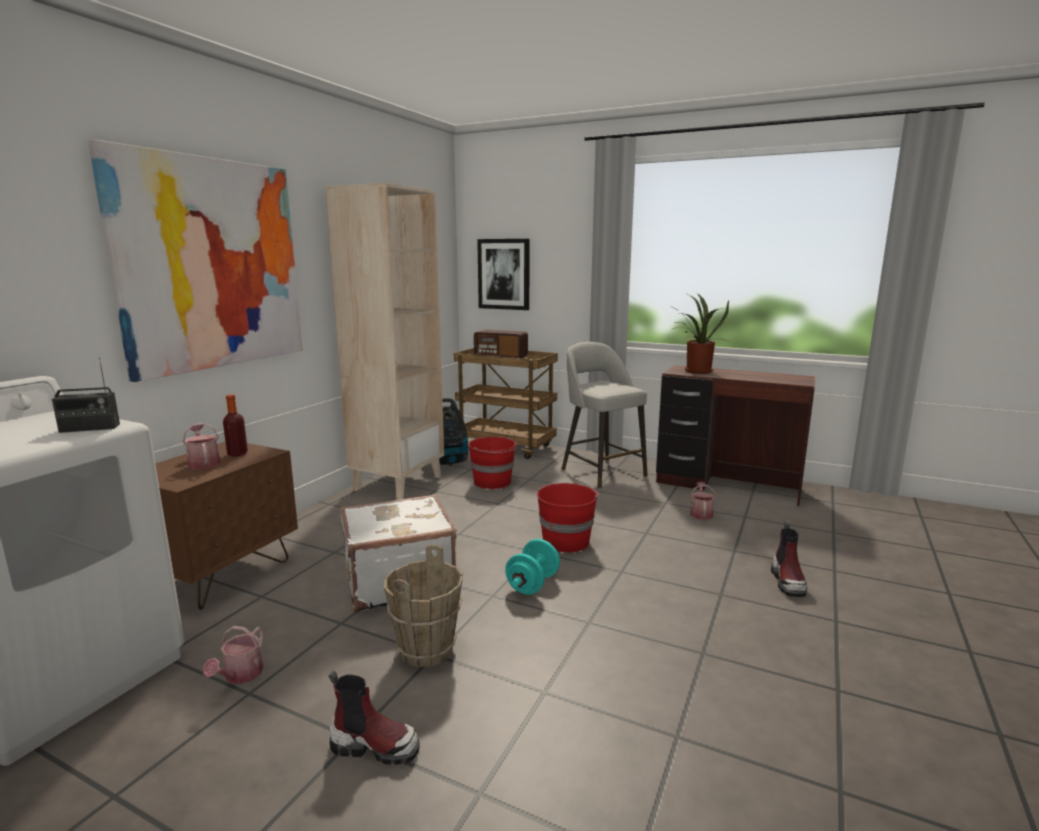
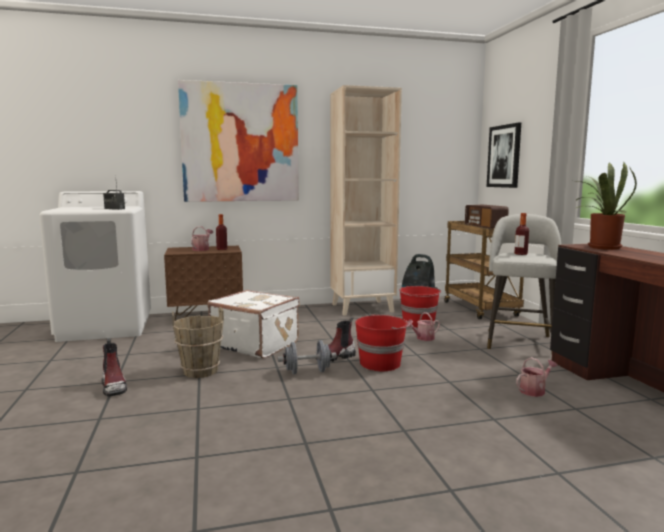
camera: 50 degrees right, 5 degrees down
watering can [203,626,263,684] -> watering can moved to [407,312,440,341]
turquoise dumbbell [505,539,560,595] -> grey dumbbell [278,340,337,375]
boot [771,522,807,597] -> boot moved to [315,317,356,362]
none -> bottle [514,213,529,255]

